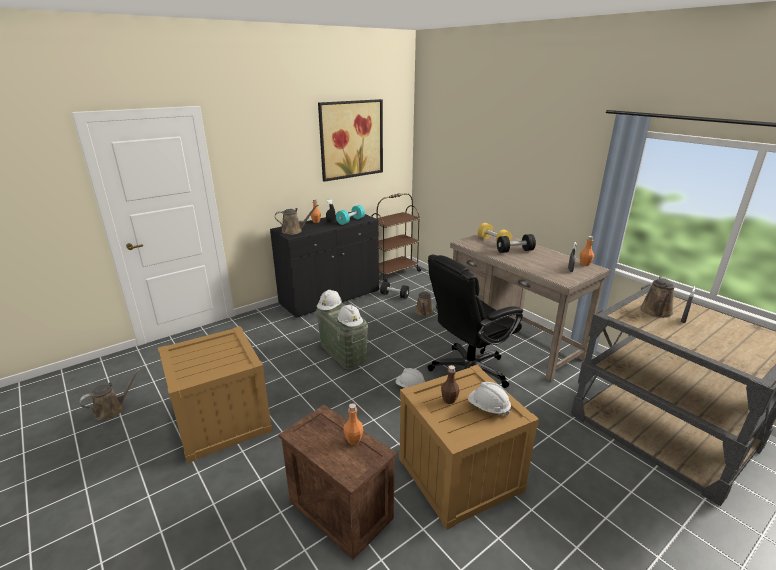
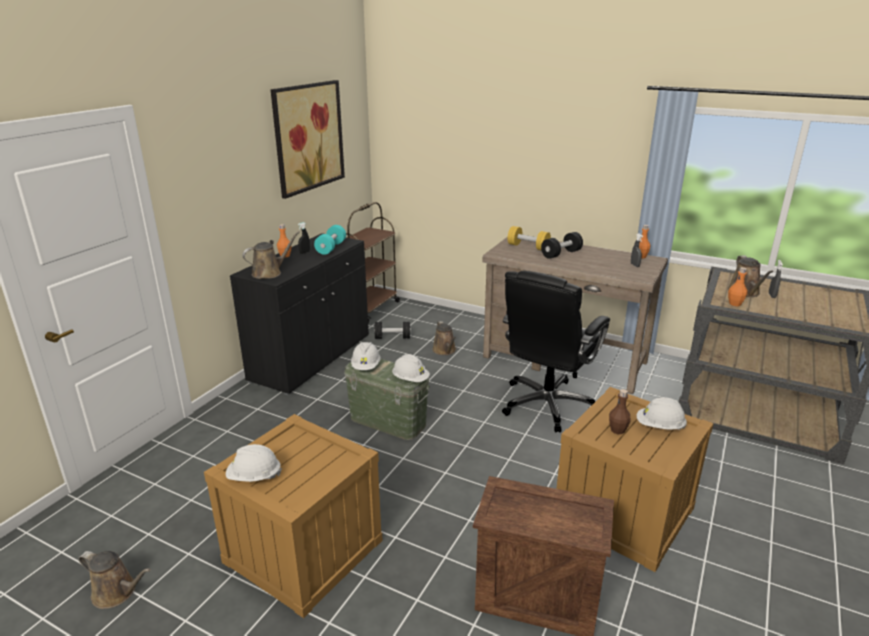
camera: 25 degrees left, 0 degrees up
brown watering can [79,369,141,420] -> brown watering can turned 90 degrees clockwise [79,551,151,609]
orange bottle [343,403,363,445] -> orange bottle moved to [728,267,748,306]
white hard hat [396,368,425,388] -> white hard hat moved to [226,444,282,482]

